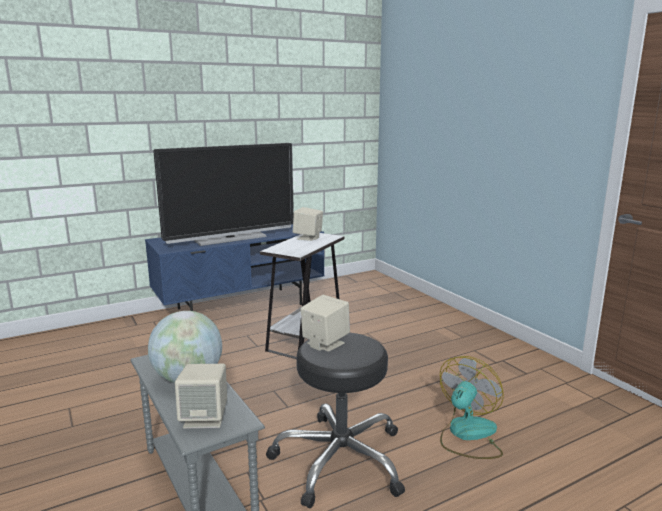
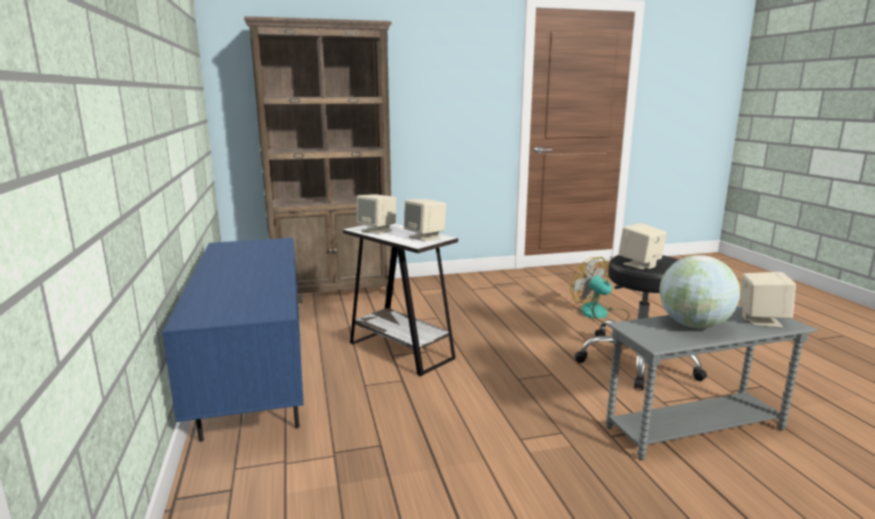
camera: 75 degrees left, 0 degrees up
television [153,143,294,246] -> none
none -> brown bookcase [244,16,394,295]
none -> beige speaker [404,199,446,242]

